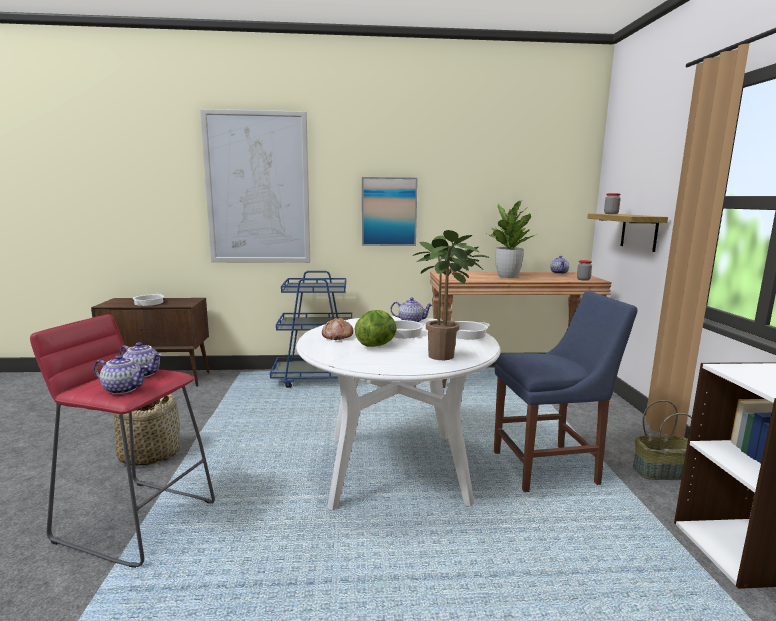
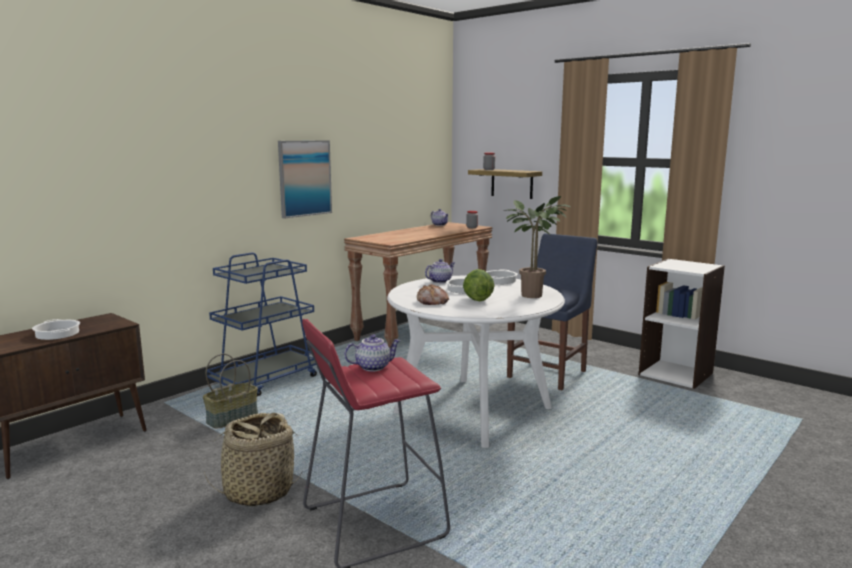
camera: 45 degrees left, 0 degrees up
teapot [94,355,148,394] -> none
picture [200,109,310,263] -> none
potted plant [488,201,537,278] -> none
basket [633,400,692,480] -> basket moved to [203,353,258,428]

